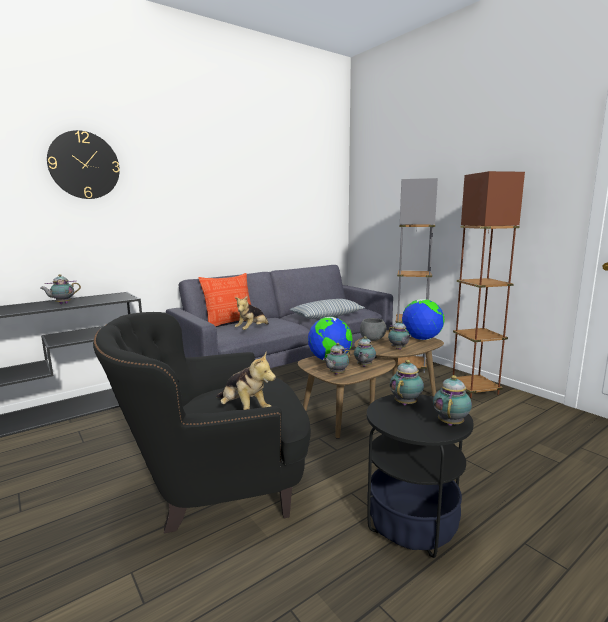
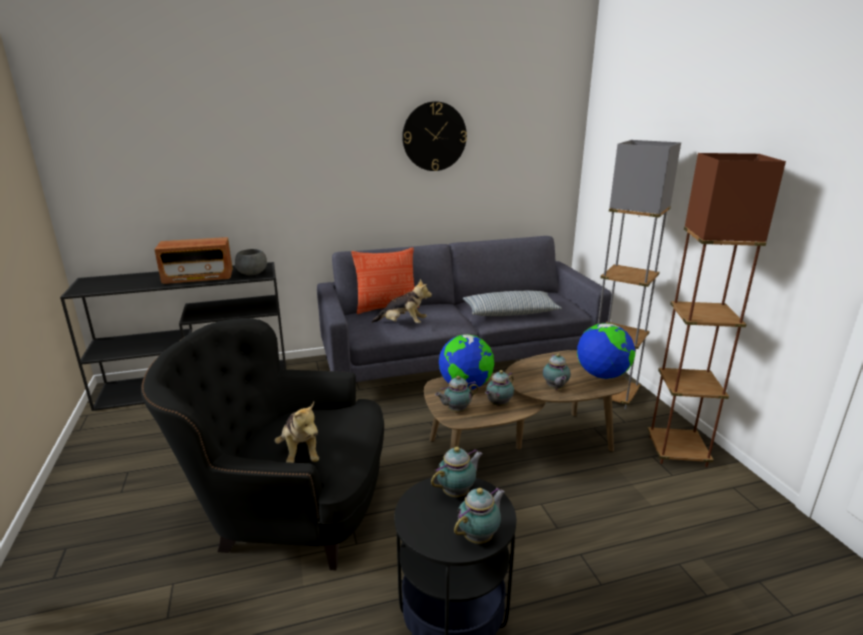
camera: 20 degrees right, 10 degrees up
teapot [40,274,81,304] -> radio [154,237,233,284]
wall clock [47,130,120,199] -> wall clock moved to [402,101,467,171]
plush toy [235,296,269,330] -> plush toy turned 135 degrees counterclockwise [372,279,432,323]
grey bowl [360,318,387,341] -> grey bowl moved to [235,249,267,275]

